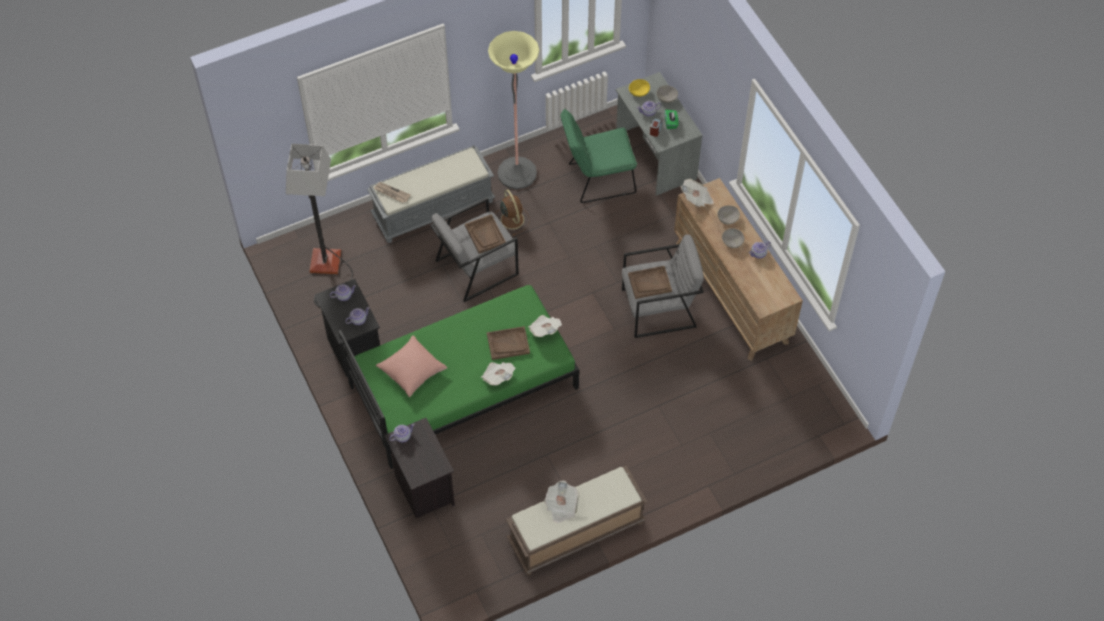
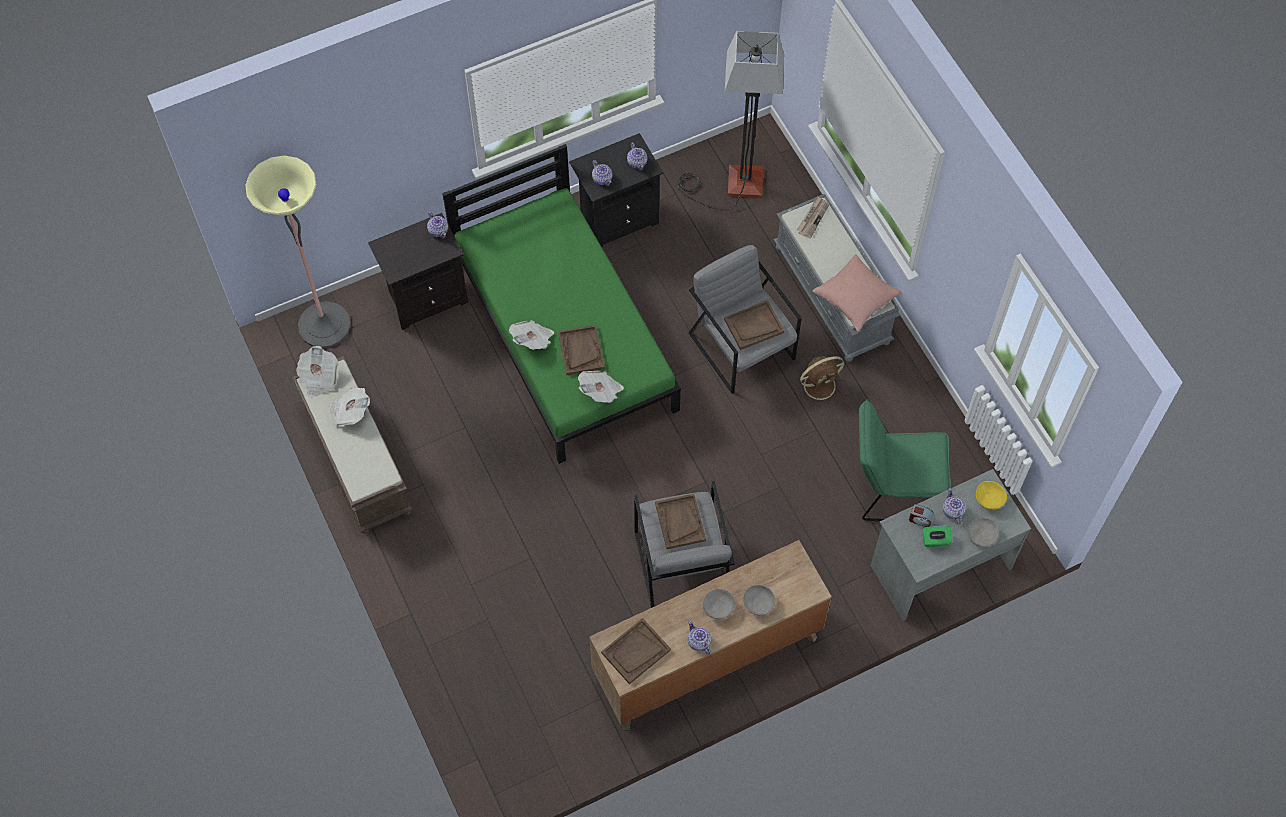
camera: 90 degrees right, 5 degrees up
pink pillow [376,335,448,397] -> pink pillow moved to [812,254,902,332]
floor lamp [488,31,540,189] -> floor lamp moved to [245,156,351,349]
green chair [561,109,637,203] -> green chair turned 75 degrees counterclockwise [859,399,951,521]
newspaper [681,179,714,207] -> newspaper moved to [296,346,339,398]
none -> brown tray [601,618,671,684]

